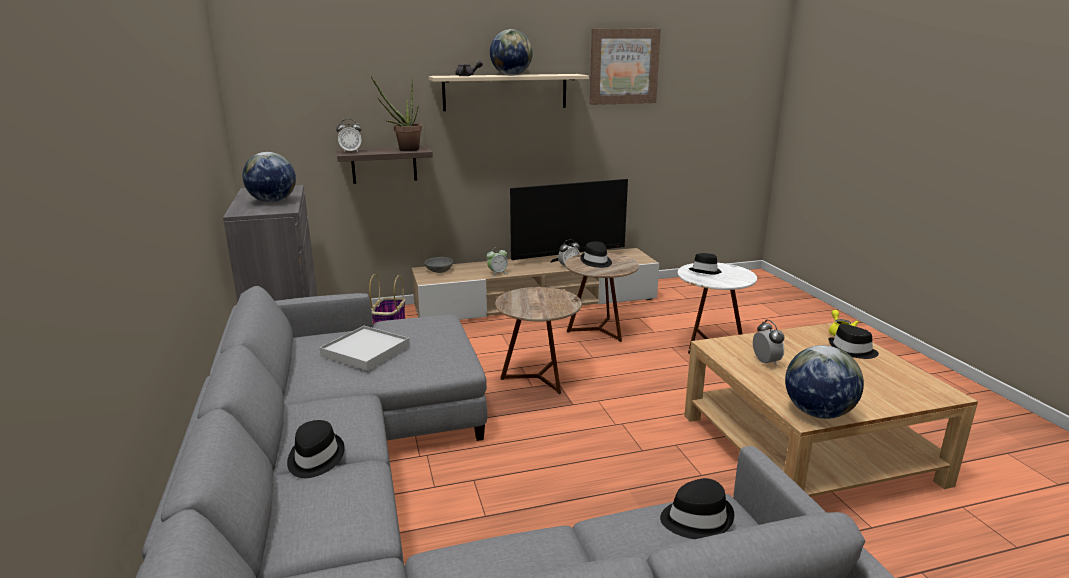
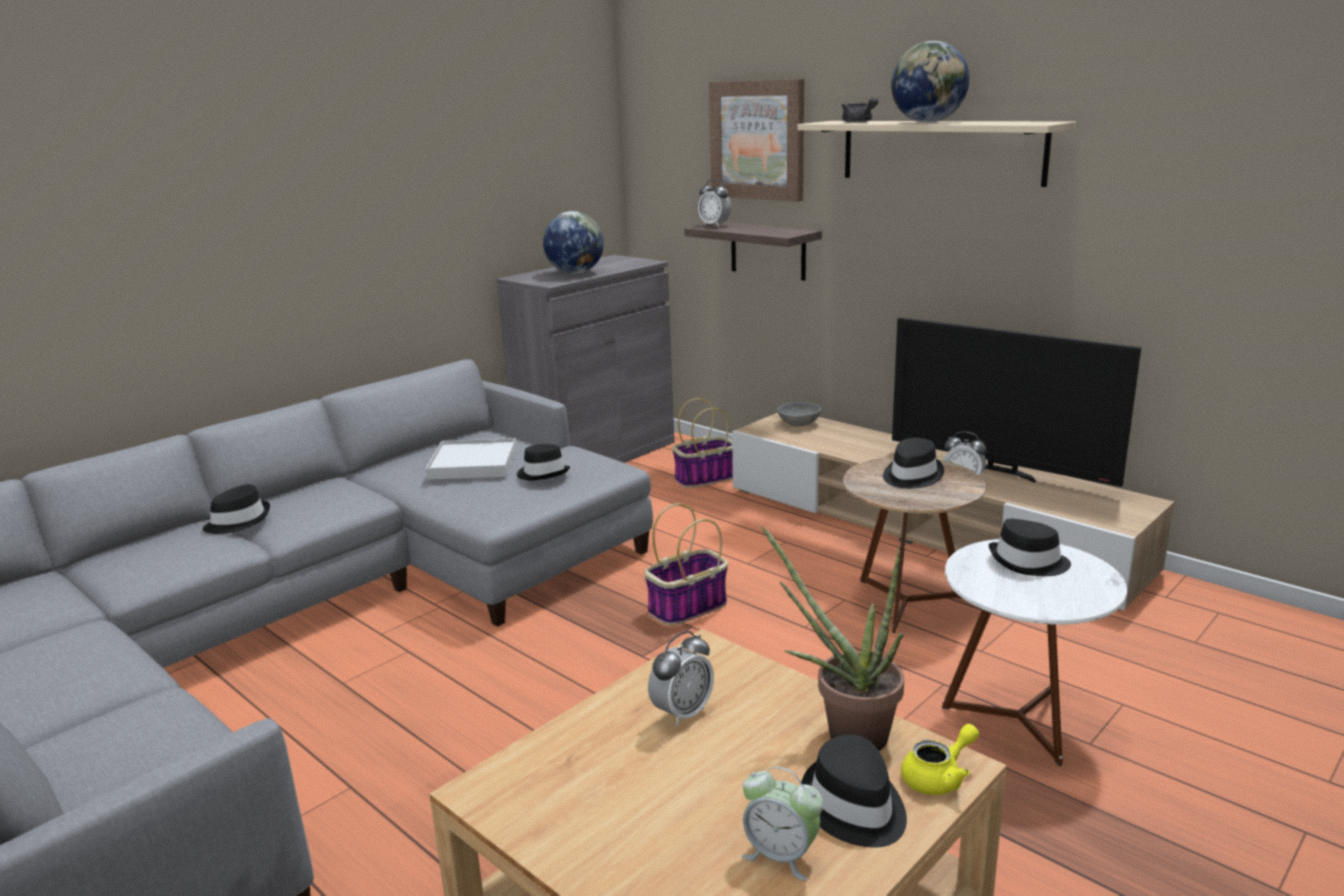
camera: 60 degrees right, 0 degrees up
potted plant [371,76,422,151] -> potted plant moved to [761,526,904,751]
alarm clock [487,247,508,277] -> alarm clock moved to [742,767,824,880]
brown side table [495,287,582,394] -> basket [644,503,728,626]
picture [590,29,661,105] -> picture moved to [709,79,804,202]
black hat [660,478,734,539] -> black hat moved to [517,444,570,480]
globe [785,345,864,419] -> none

